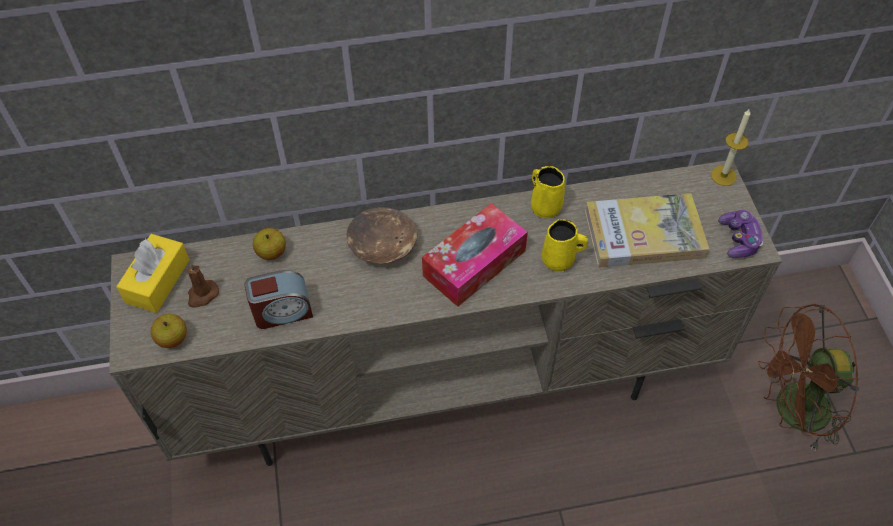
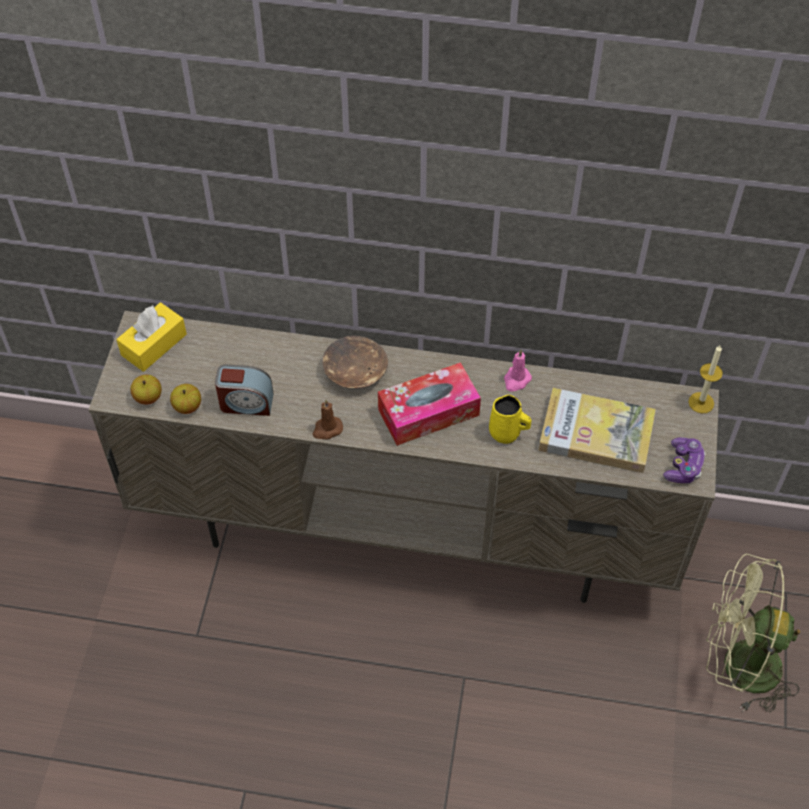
camera: 20 degrees right, 0 degrees up
brown candle [188,263,219,308] -> brown candle moved to [313,400,343,440]
apple [253,228,286,260] -> apple moved to [170,384,201,414]
yellow mug [531,166,565,218] -> pink candle [504,349,532,392]
brown fan [758,304,859,452] -> green fan [706,554,800,713]

